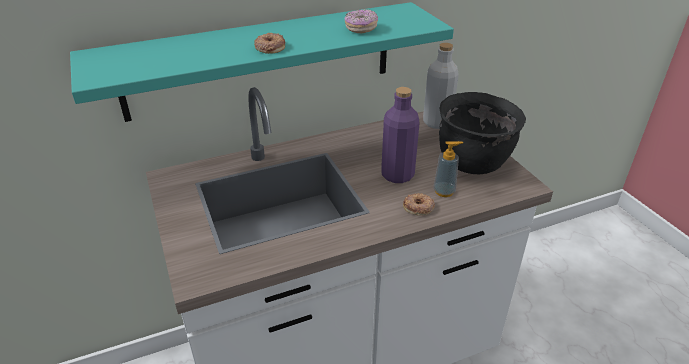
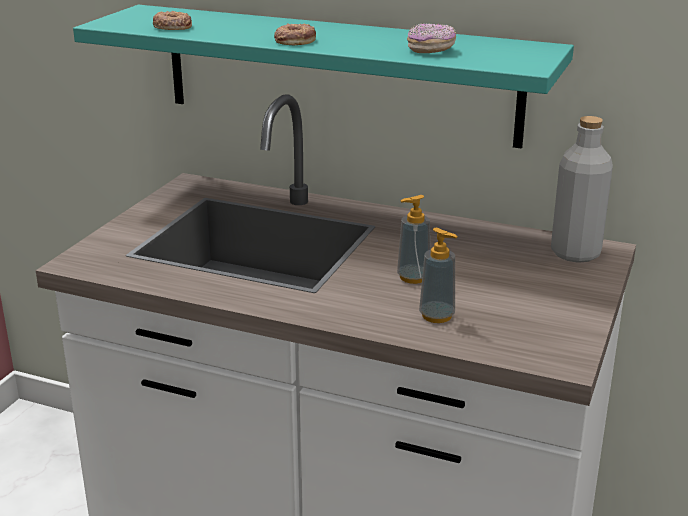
camera: 45 degrees right, 10 degrees down
purple bottle [381,87,420,183] -> soap dispenser [397,195,430,284]
donut [403,193,435,216] -> donut moved to [153,11,192,30]
black cooking pot [439,92,526,174] -> none

